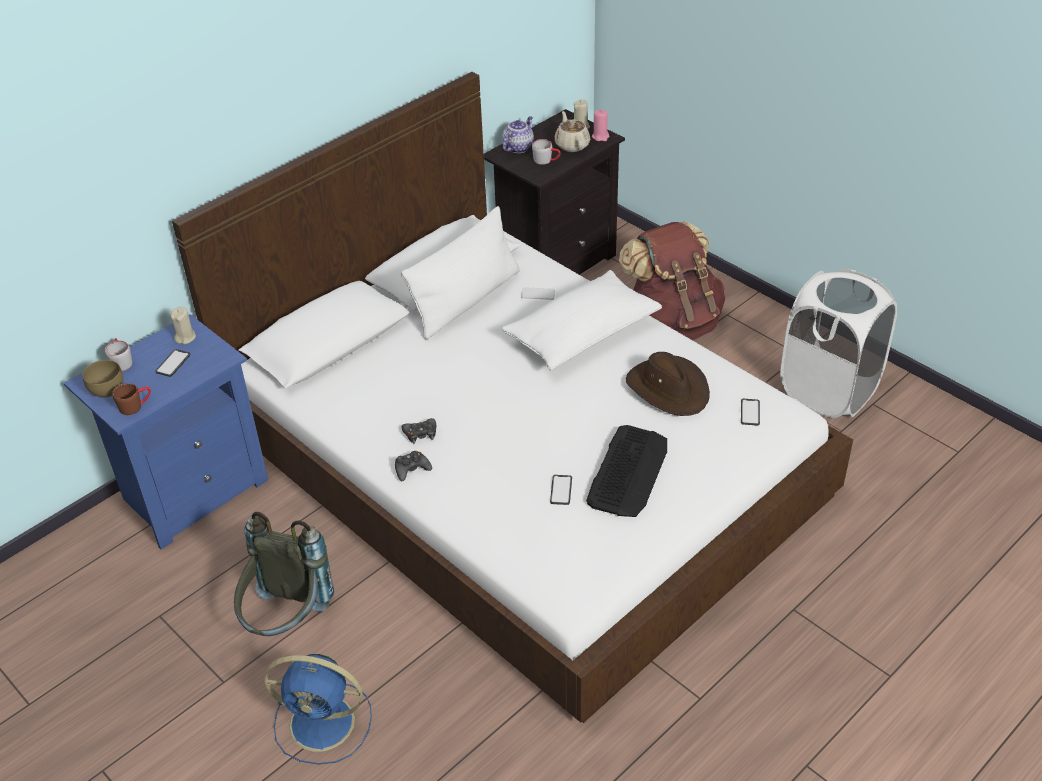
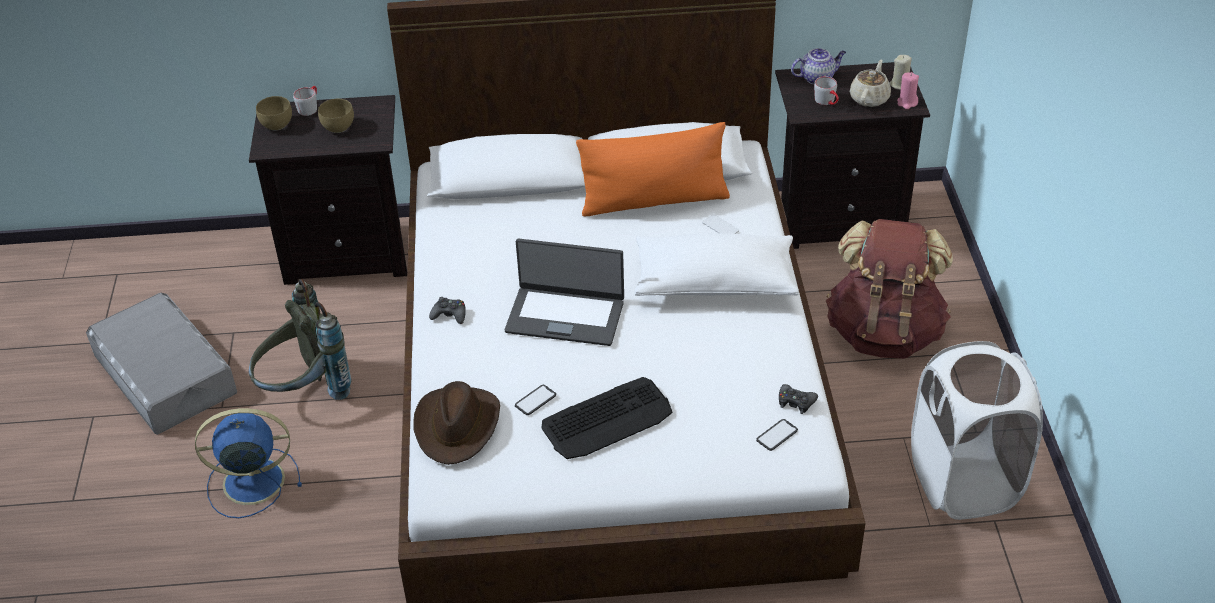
camera: 40 degrees right, 0 degrees up
blue nightstand [64,314,268,550] -> black nightstand [249,95,407,285]
brown mug [113,383,151,415] -> none
phone [155,349,190,377] -> brown bowl [318,99,354,133]
beige candle [171,307,196,344] -> none
blue fan [265,654,372,765] -> blue fan turned 120 degrees clockwise [195,408,302,518]
white pillow [401,206,520,340] -> orange pillow [576,122,730,216]
black game controller [402,418,436,444] -> black game controller moved to [779,384,818,414]
brown hat [626,352,710,416] -> brown hat moved to [413,381,500,465]
none -> grey storage box [86,293,237,435]
none -> laptop [504,239,624,346]

